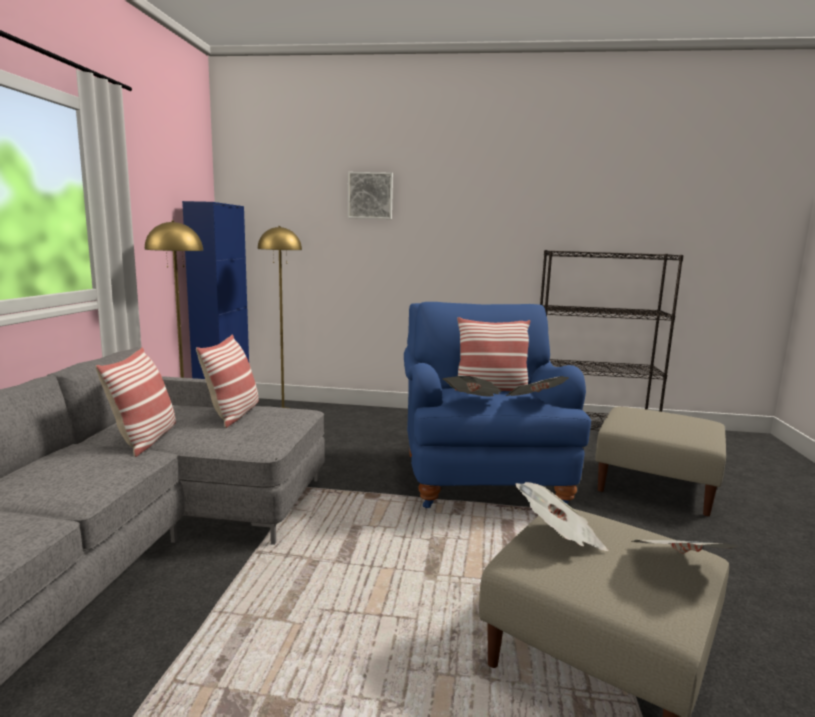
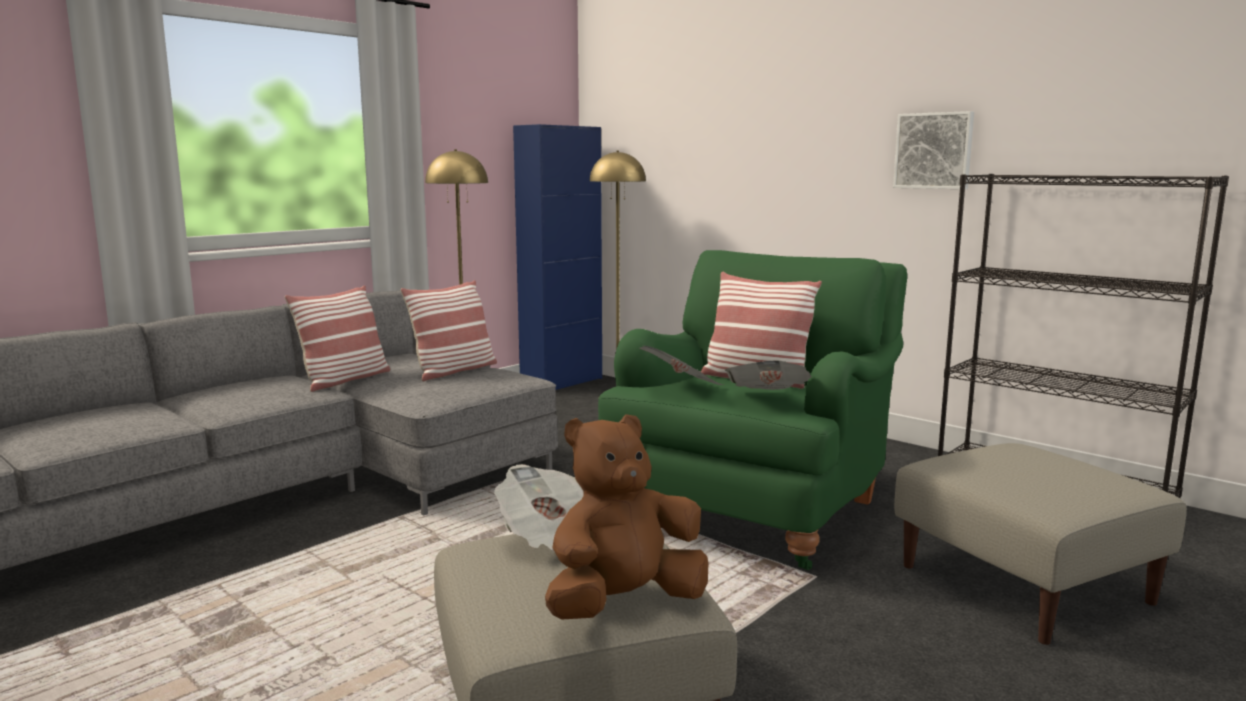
camera: 35 degrees right, 0 degrees up
picture [348,172,393,219] -> picture moved to [893,111,974,189]
blue armchair [404,302,591,508] -> green armchair [598,250,907,570]
newspaper [632,540,738,554] -> brown plush toy [545,414,708,620]

